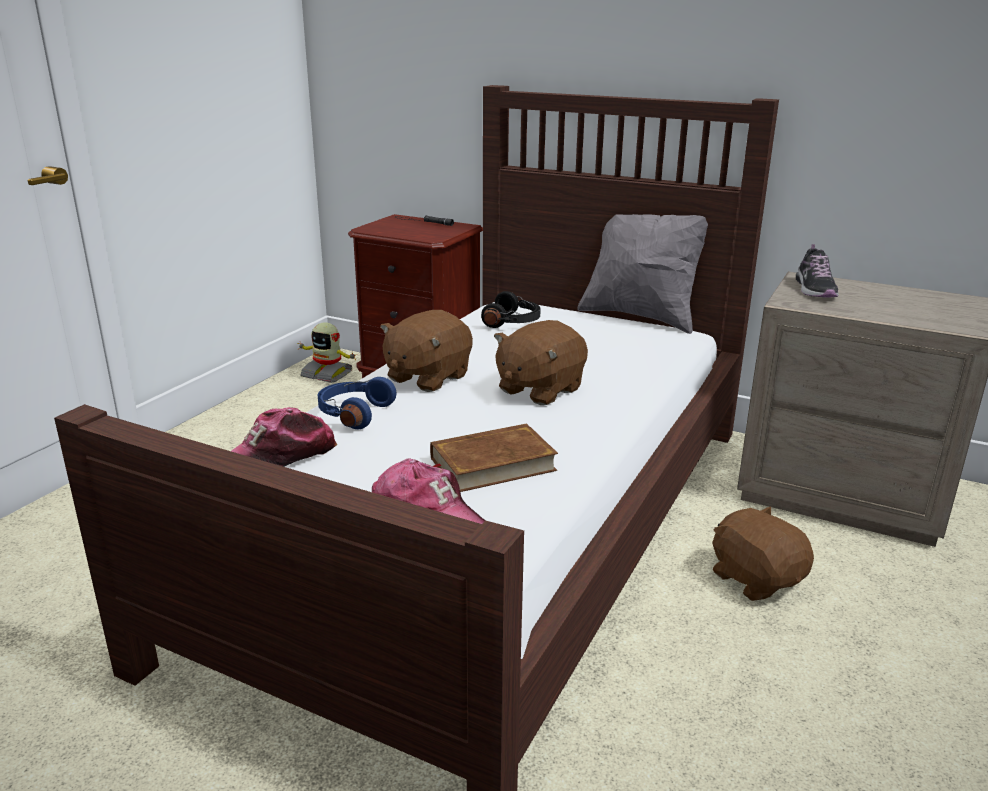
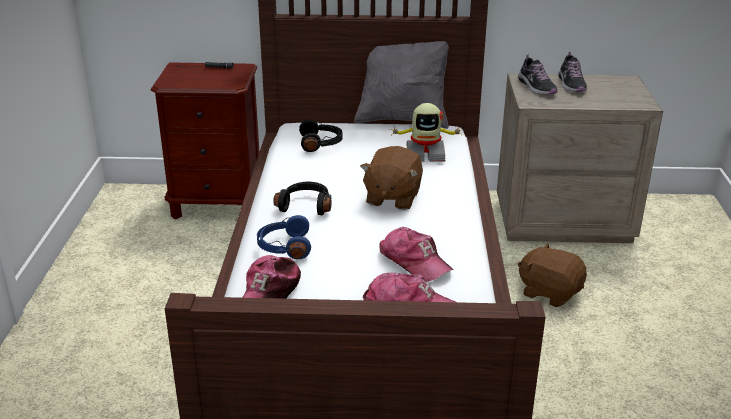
camera: 25 degrees left, 5 degrees up
toy robot [297,322,358,383] -> toy robot moved to [390,103,462,162]
brown plush toy [380,310,473,392] -> black headphones [273,182,332,215]
brown book [430,423,558,492] -> cap [379,227,453,282]
none -> shoe [558,52,587,92]

